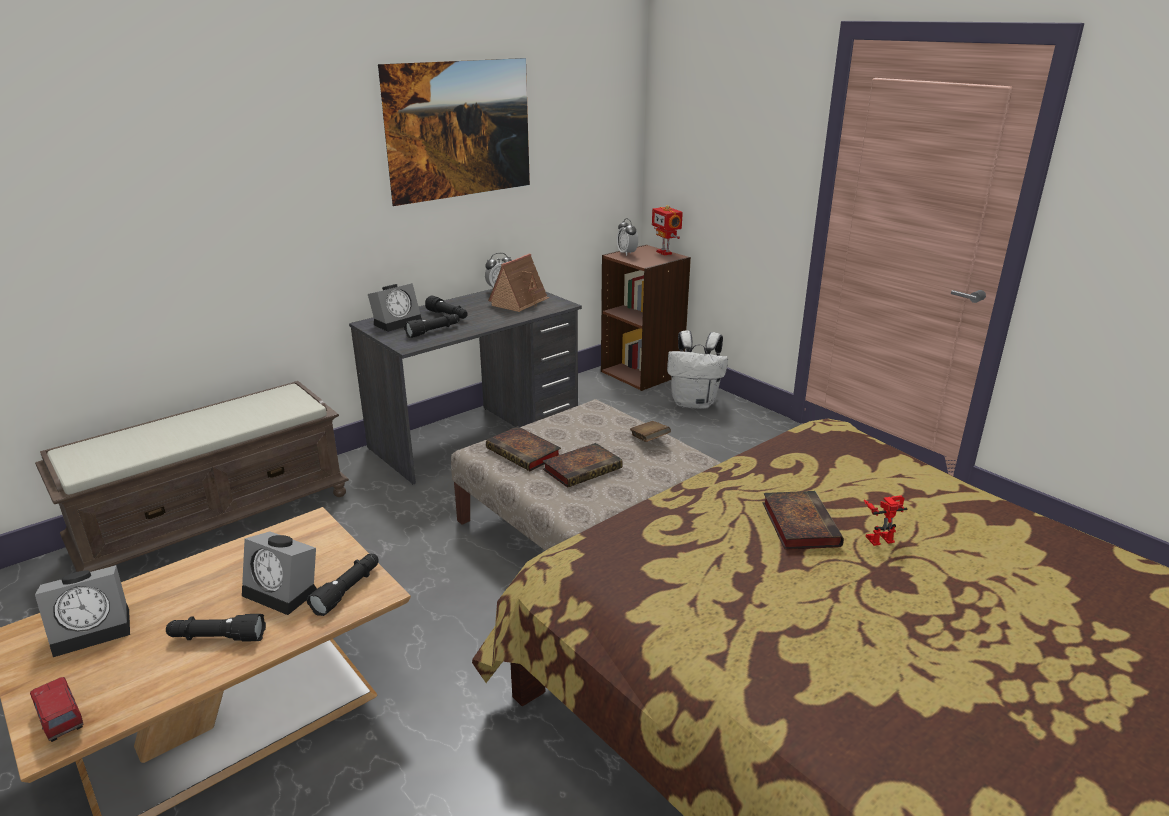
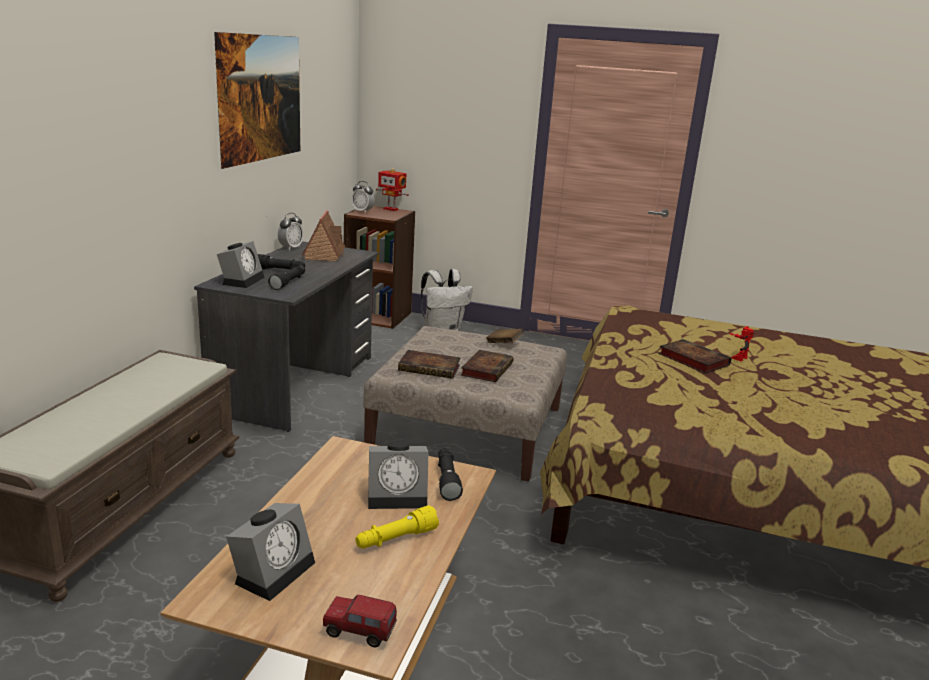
camera: 35 degrees left, 5 degrees down
black flashlight [166,614,266,641] -> yellow flashlight [355,505,439,548]

